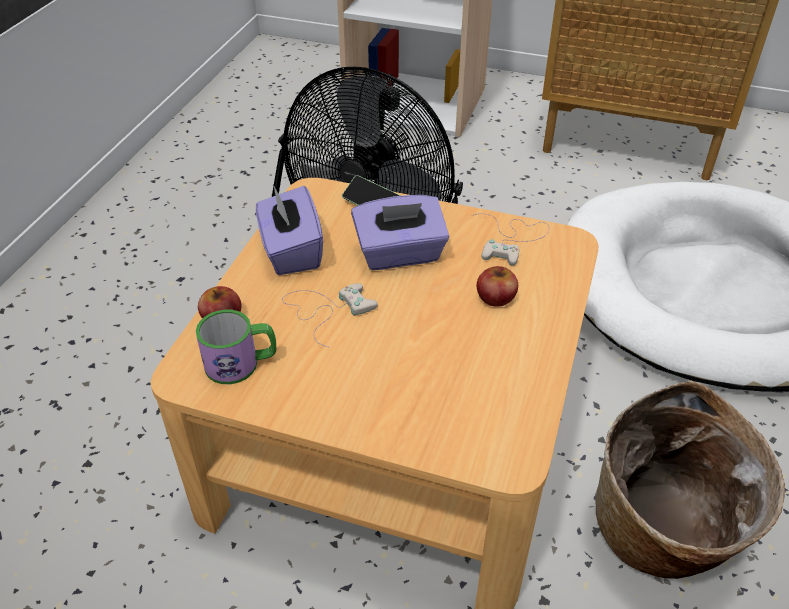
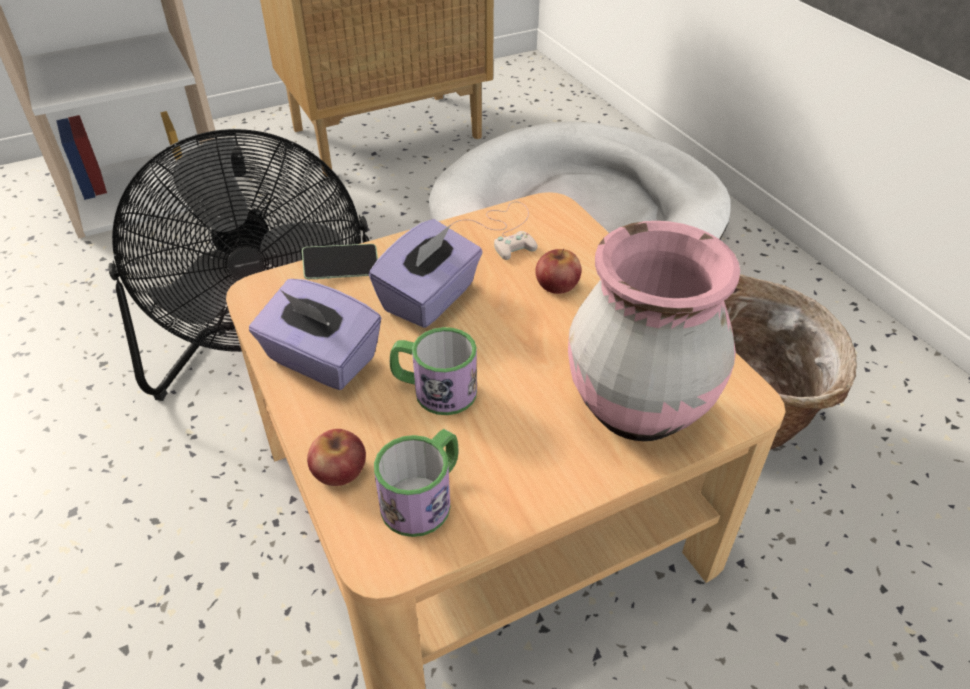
camera: 45 degrees left, 0 degrees up
white game controller [282,283,378,348] -> mug [390,327,477,415]
none -> pink vase [568,221,740,441]

